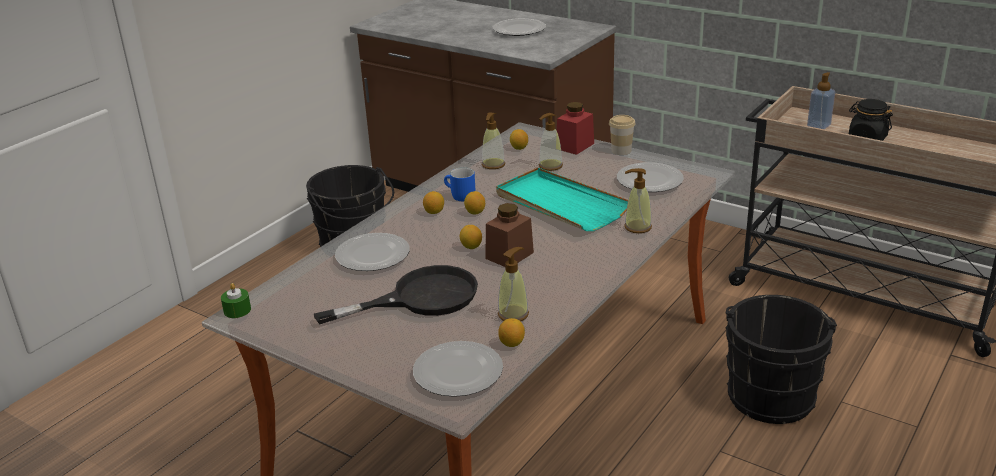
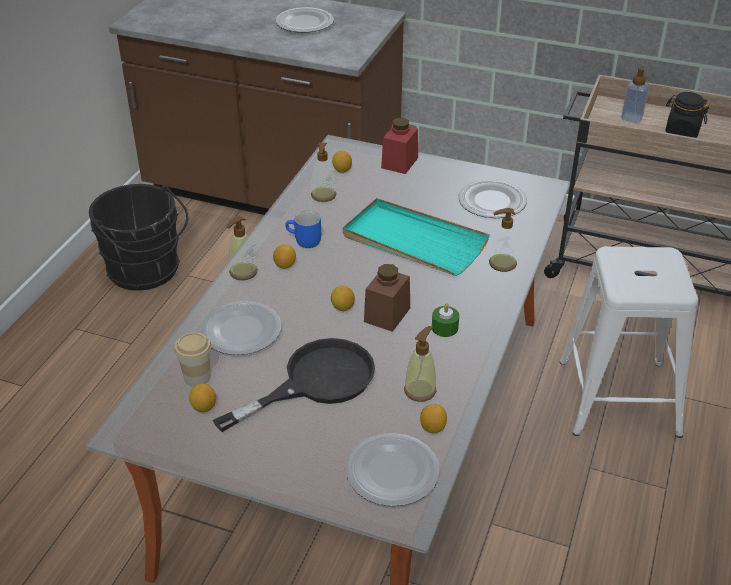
camera: 15 degrees left, 10 degrees up
green candle [221,283,251,318] -> green candle moved to [432,303,459,337]
lemon [464,191,485,215] -> lemon moved to [189,383,216,412]
soap dispenser [539,113,563,171] -> soap dispenser moved to [226,216,258,280]
cup [609,115,635,155] -> cup moved to [174,332,211,386]
black bucket [725,295,837,424] -> white stool [559,246,698,438]

